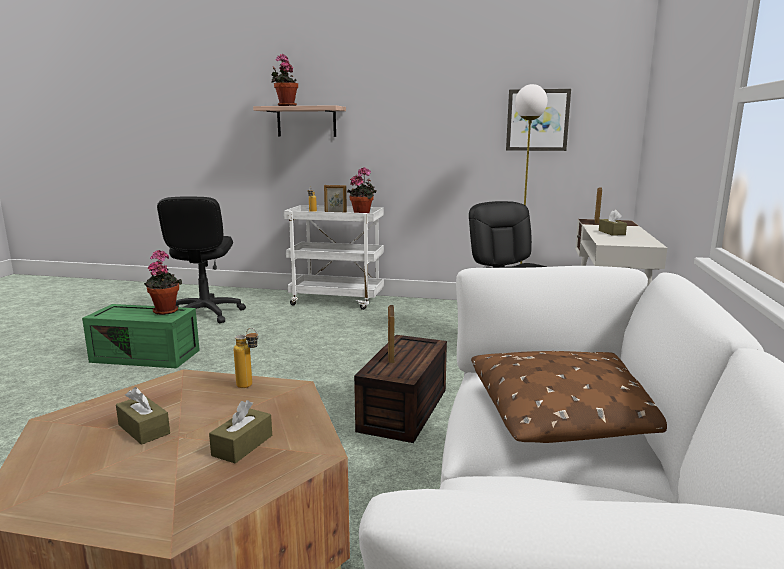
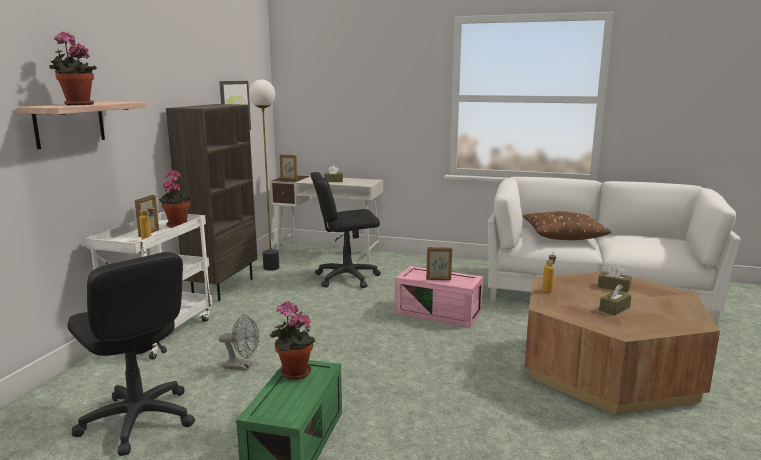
camera: 85 degrees left, 0 degrees up
black office chair [157,196,246,324] -> black office chair turned 45 degrees clockwise [67,252,195,456]
brown storage box [354,335,447,443] -> pink storage box [395,266,483,328]
none -> brown bookcase [166,104,257,301]
none -> grey fan [218,314,259,370]

